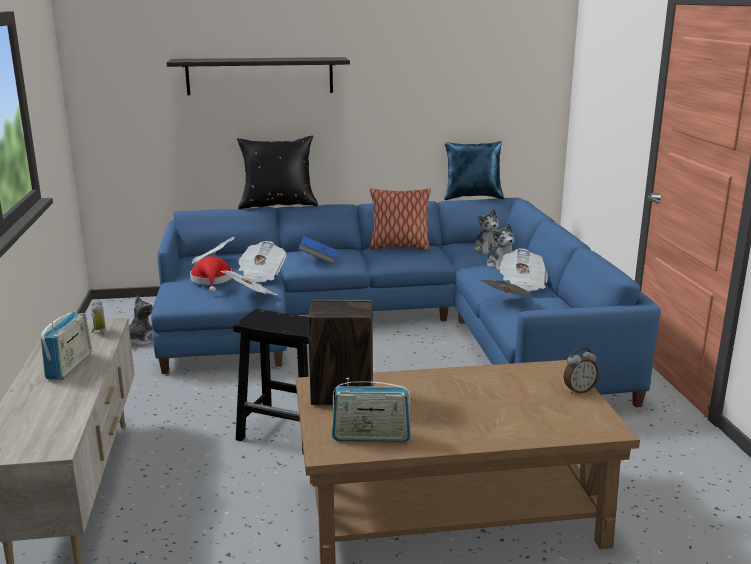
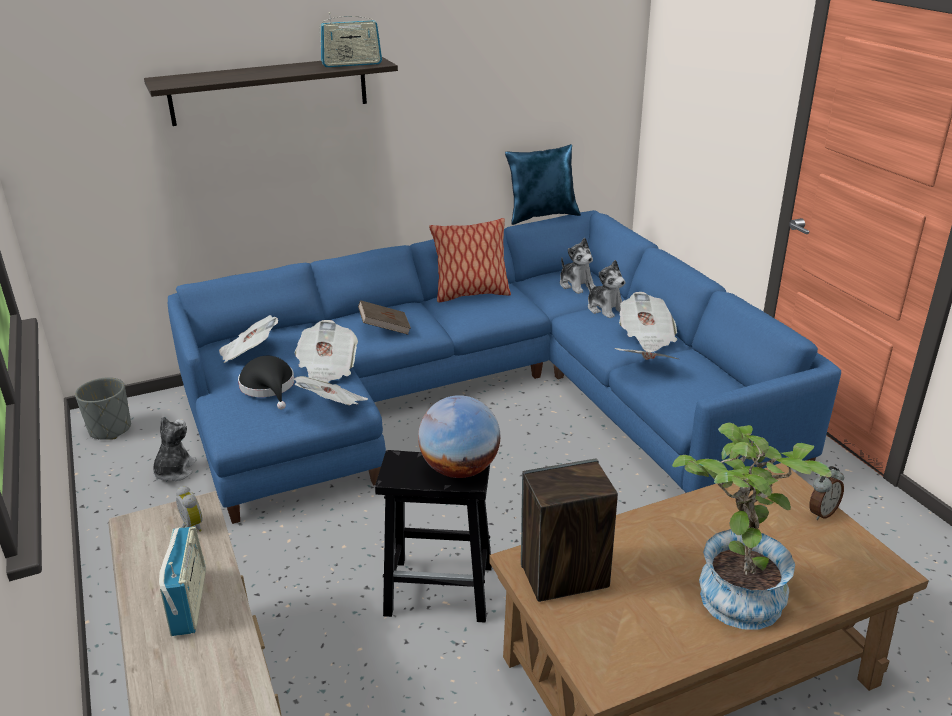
camera: 15 degrees left, 10 degrees up
red hat [190,256,232,293] -> black hat [238,356,294,409]
black pillow [237,136,318,209] -> none
blue book [299,236,338,264] -> brown book [358,300,411,335]
radio [332,378,410,442] -> radio moved to [319,12,382,67]
none -> grey planter [75,377,131,440]
none -> globe [418,395,500,478]
none -> potted plant [672,422,832,629]

